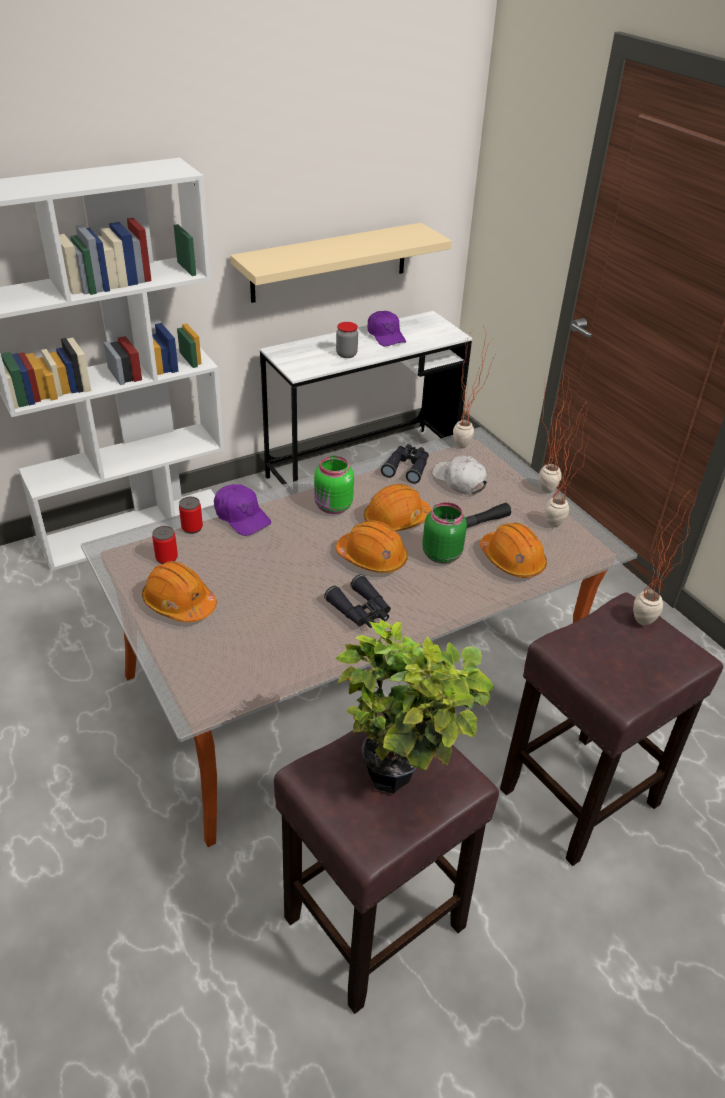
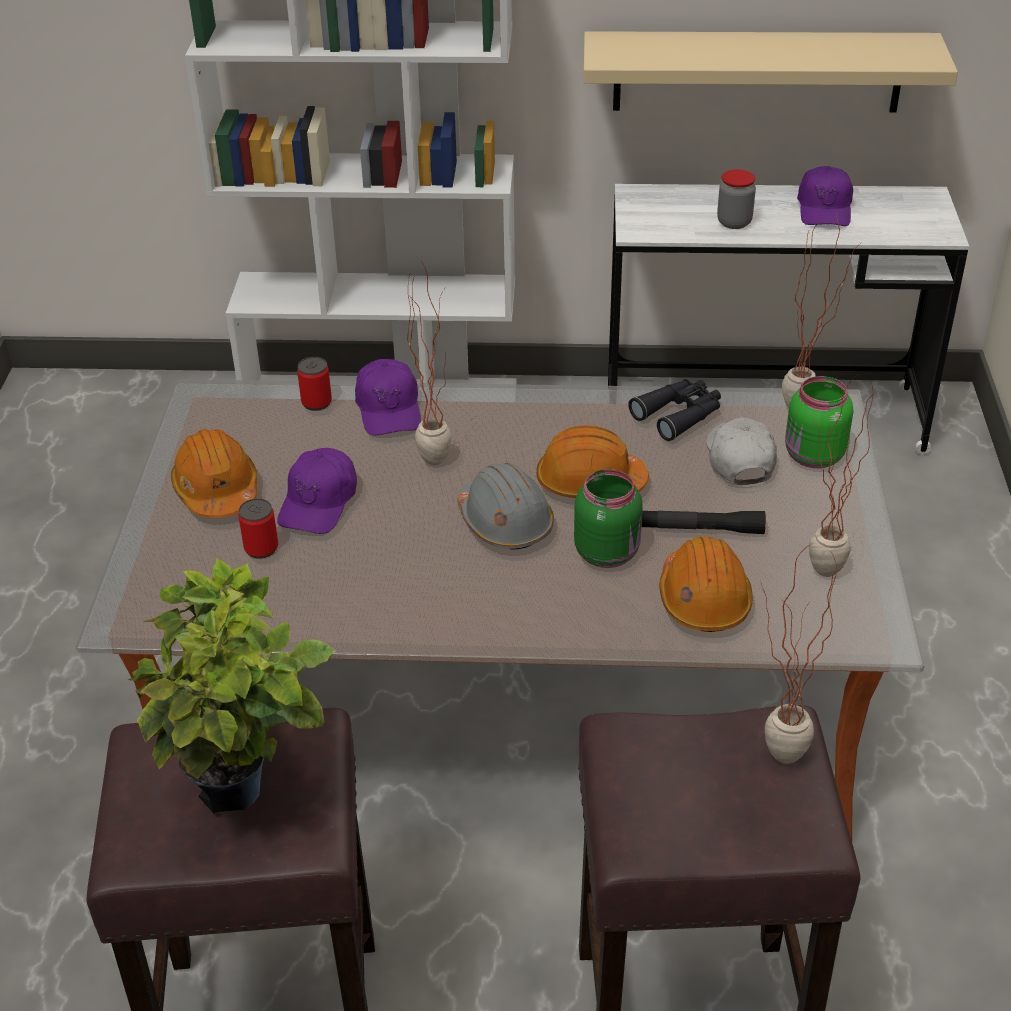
camera: 35 degrees right, 0 degrees up
can [152,526,178,564] -> can moved to [238,498,278,558]
green jar [314,456,354,514] -> green jar moved to [785,376,853,468]
black binoculars [324,574,391,628] -> none
orange hard hat [336,520,408,573] -> grey hard hat [457,463,554,550]
potted plant [539,368,575,493] -> potted plant moved to [407,258,452,465]
none -> purple cap [277,448,357,534]

